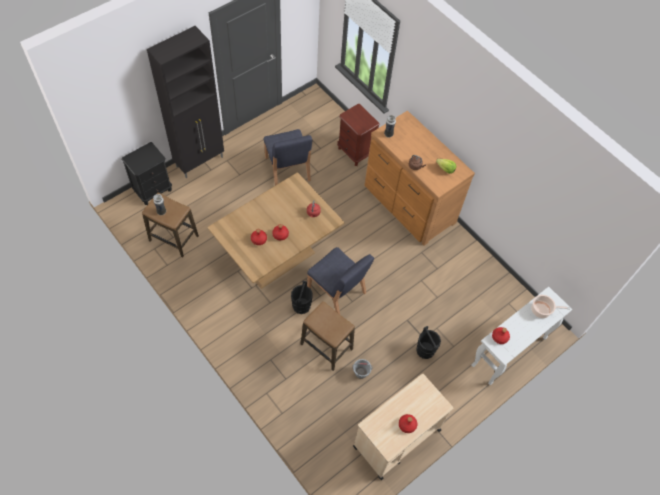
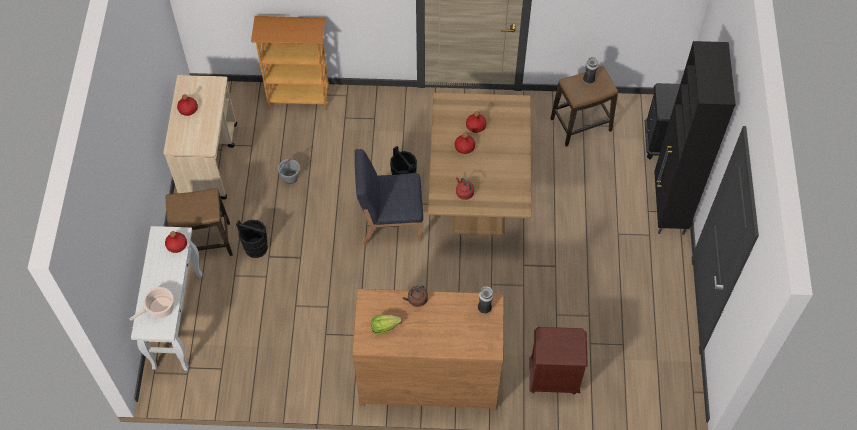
camera: 135 degrees right, 0 degrees up
blue chair [264,129,312,186] -> none
stool [300,301,355,371] -> stool moved to [166,188,233,256]
none -> bookcase [251,16,329,110]

